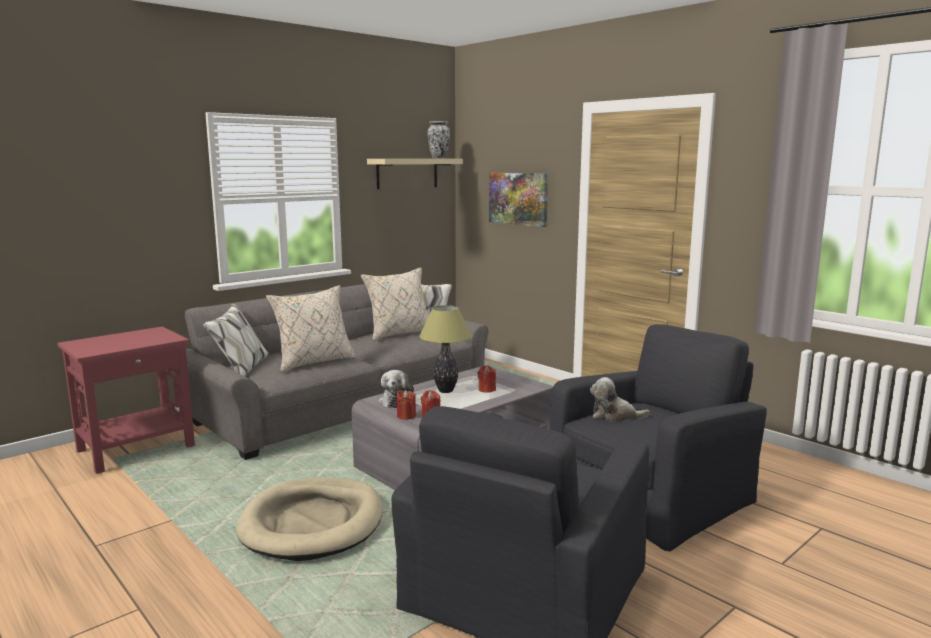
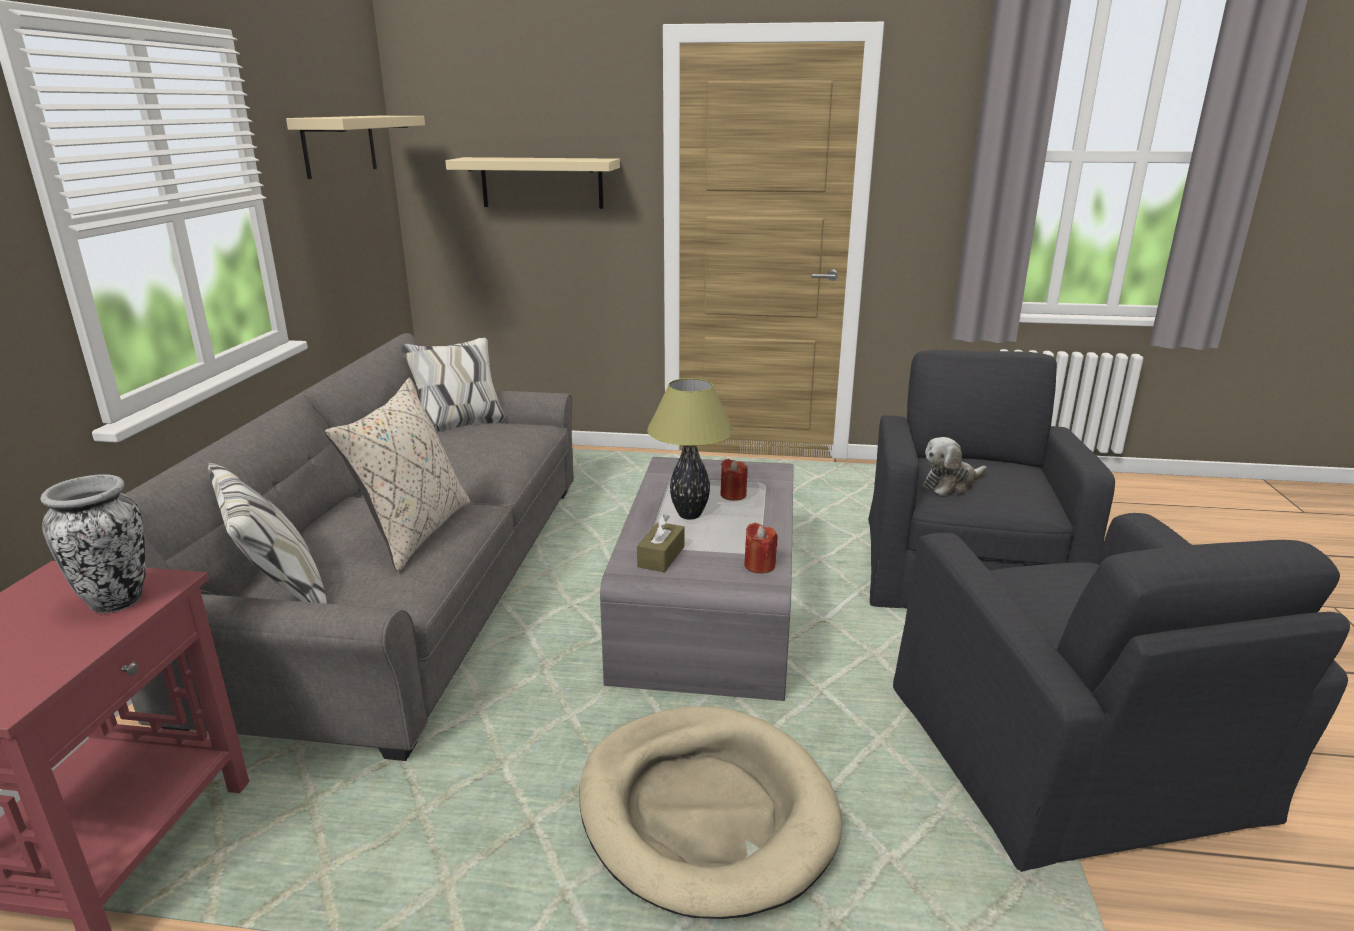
camera: 40 degrees left, 10 degrees up
beige pillow [360,267,429,341] -> none
plush toy [379,370,414,408] -> brown tissue box [637,514,684,572]
red candle [396,390,416,420] -> none
vase [427,121,450,159] -> vase moved to [40,474,146,613]
picture [489,173,548,227] -> beige shelf [445,157,620,209]

